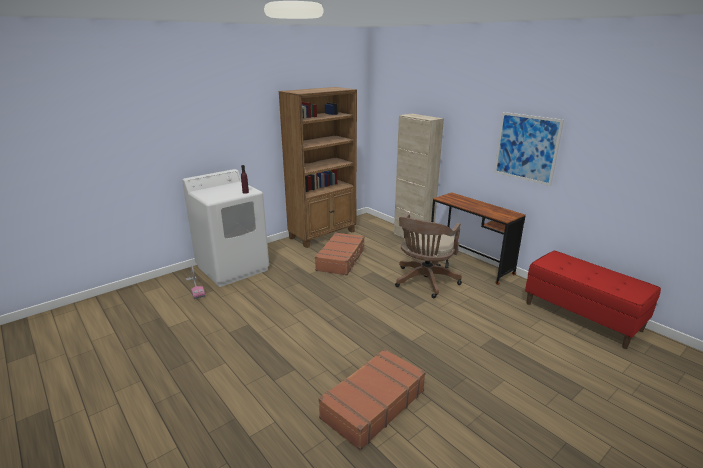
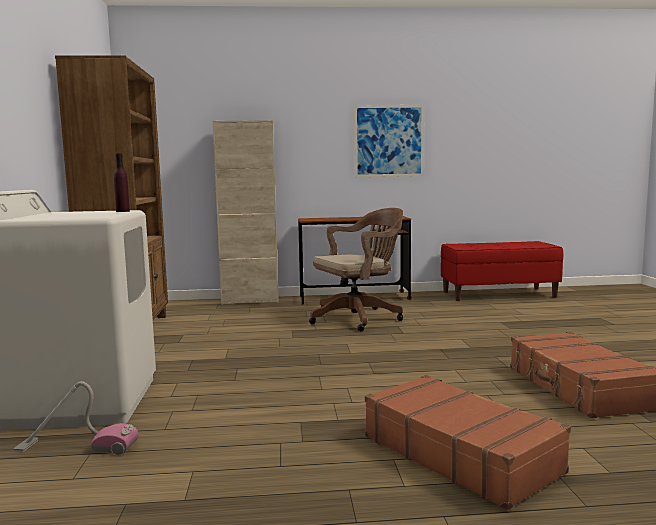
camera: 55 degrees left, 15 degrees down
brown suitcase [315,232,365,276] -> brown suitcase moved to [365,375,571,510]
brown office chair [395,214,462,298] -> brown office chair turned 90 degrees counterclockwise [309,208,403,331]

